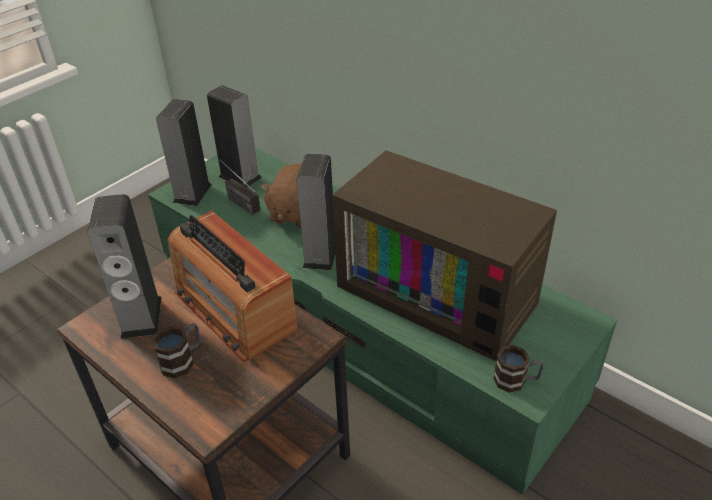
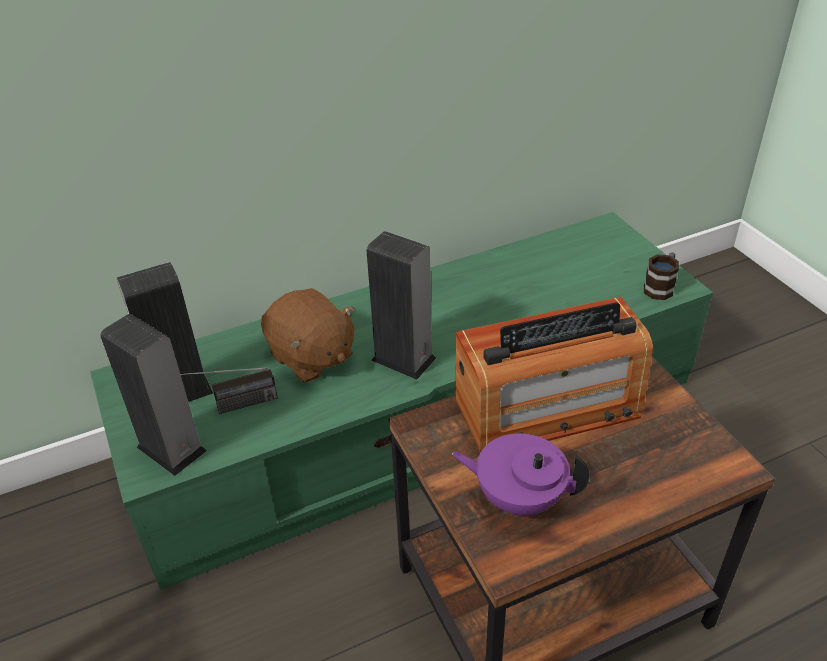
camera: 65 degrees left, 0 degrees up
speaker [87,194,161,339] -> purple teapot [452,433,590,516]
mug [151,323,201,378] -> none
television [332,150,557,361] -> none

